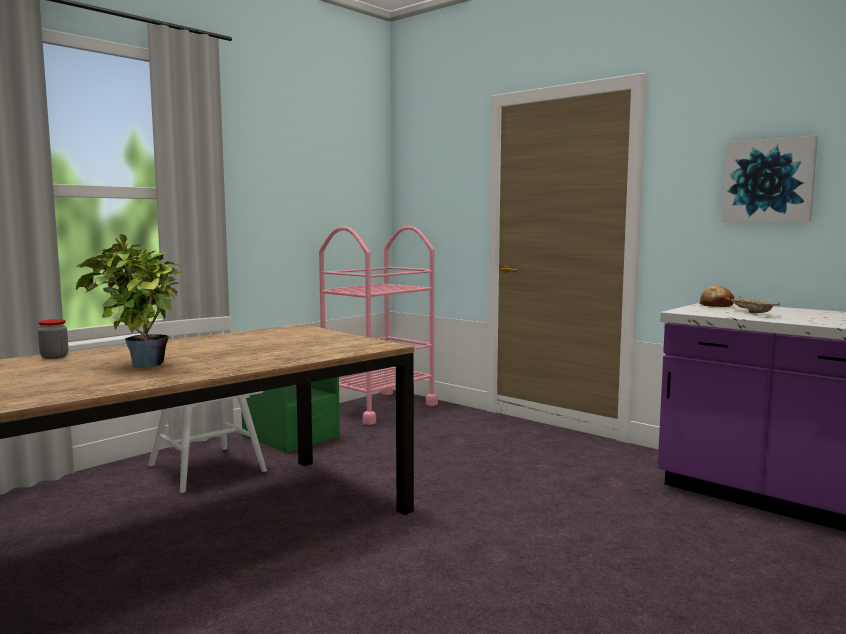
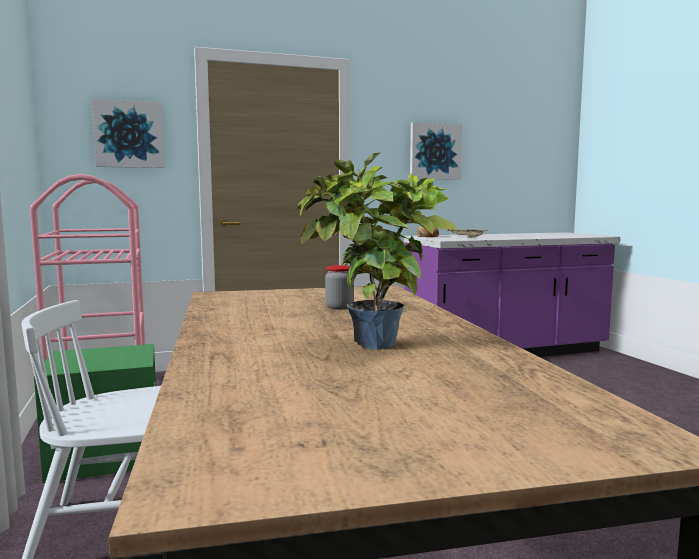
camera: 60 degrees left, 0 degrees up
jar [38,319,68,359] -> jar moved to [325,265,354,310]
none -> picture [92,99,164,168]

